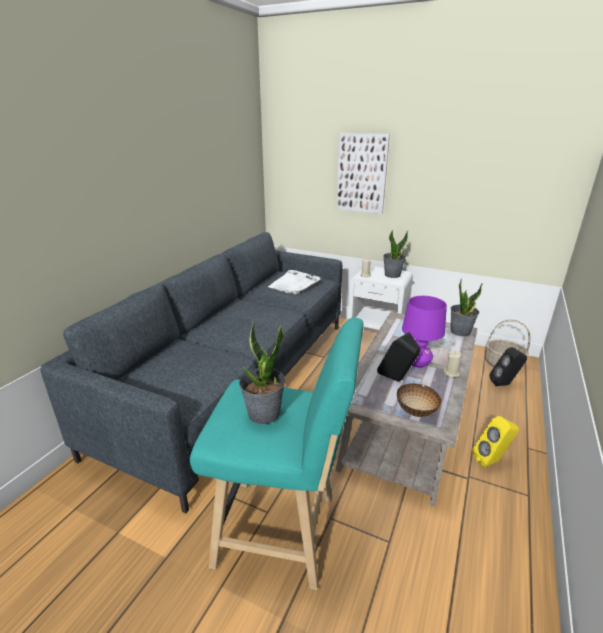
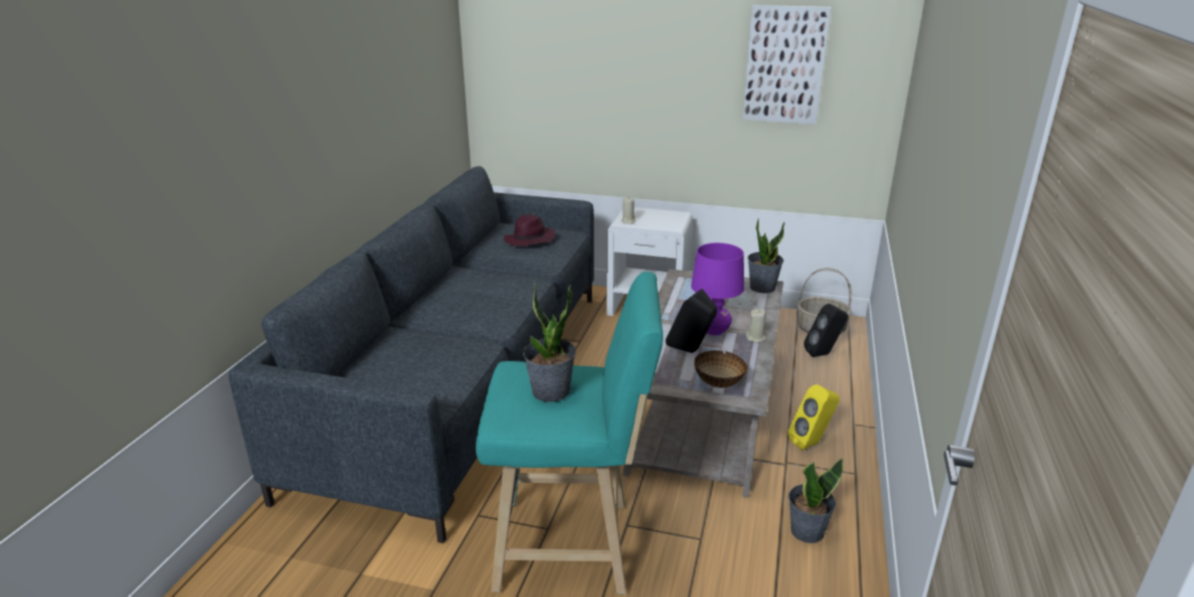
camera: 10 degrees left, 0 degrees up
white tray [268,270,320,295] -> purple hat [504,214,555,246]
picture [337,133,390,214] -> picture moved to [742,5,831,124]
potted plant [383,230,408,278] -> potted plant moved to [788,458,843,543]

